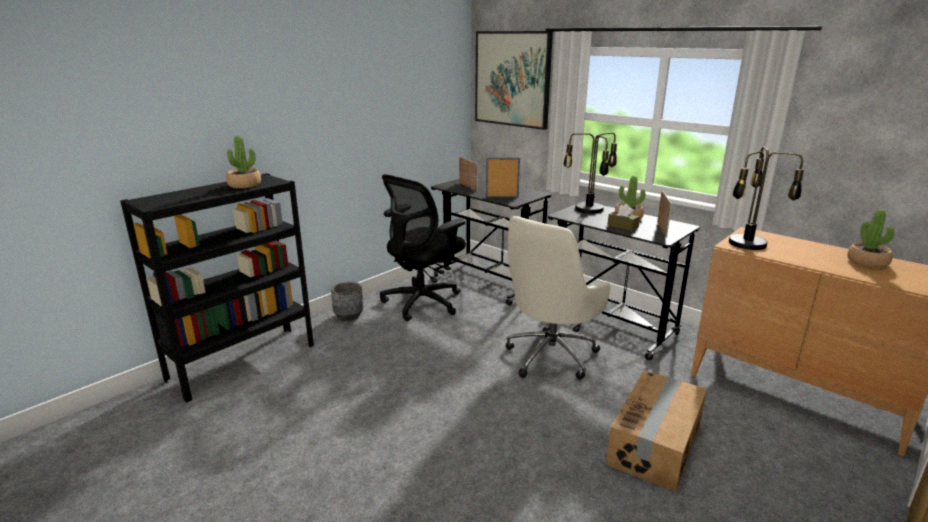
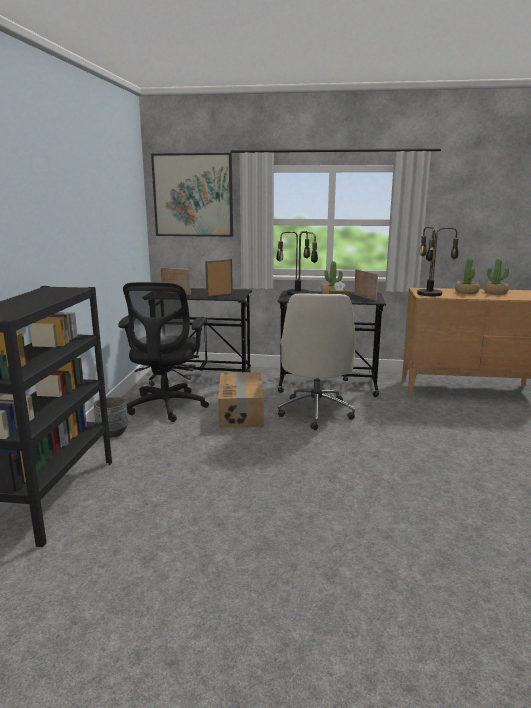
camera: 35 degrees left, 5 degrees down
potted plant [226,136,261,188] -> potted plant moved to [455,258,480,294]
cardboard box [606,370,707,492] -> cardboard box moved to [218,372,264,428]

